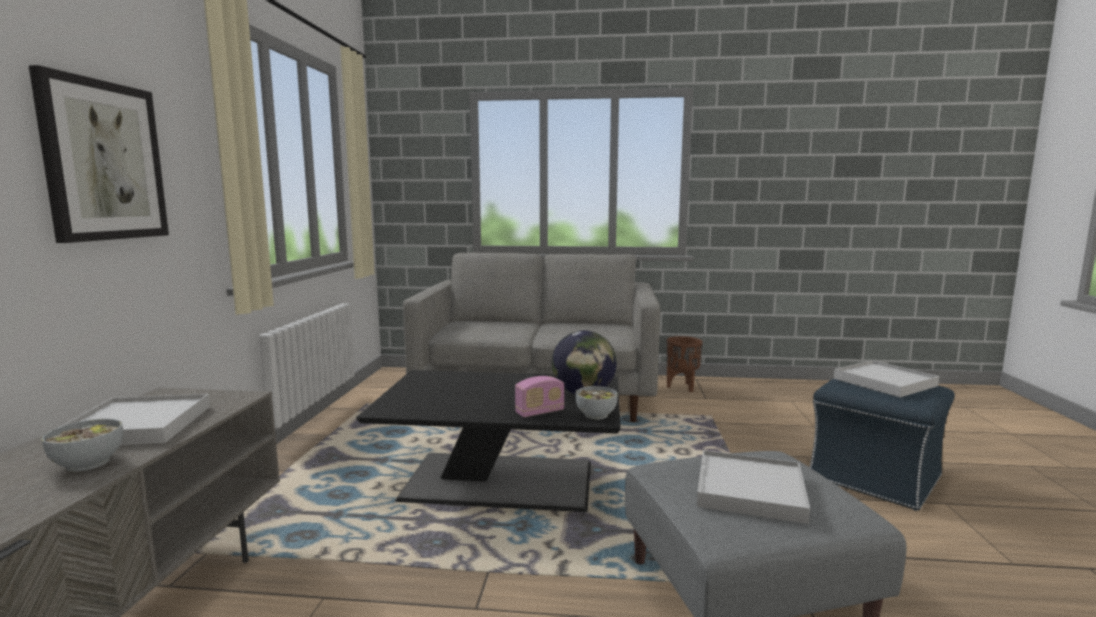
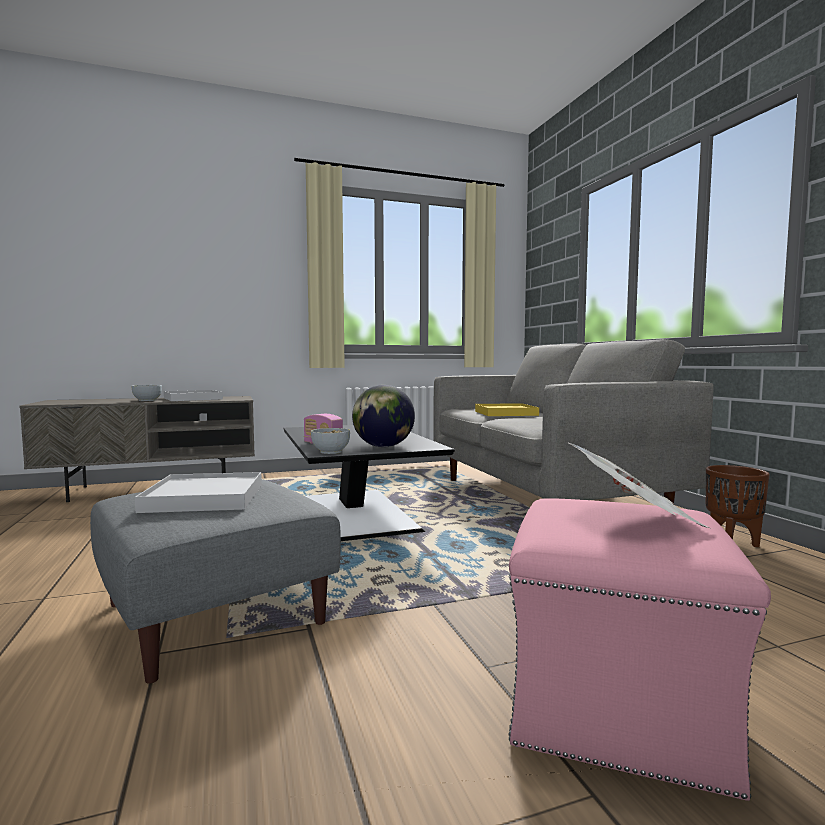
camera: 65 degrees right, 5 degrees down
picture [29,65,169,243] -> none
blue ottoman [810,378,955,511] -> pink ottoman [508,498,771,801]
white tray [834,360,939,397] -> newspaper [567,442,713,529]
none -> yellow tray [475,403,539,416]

